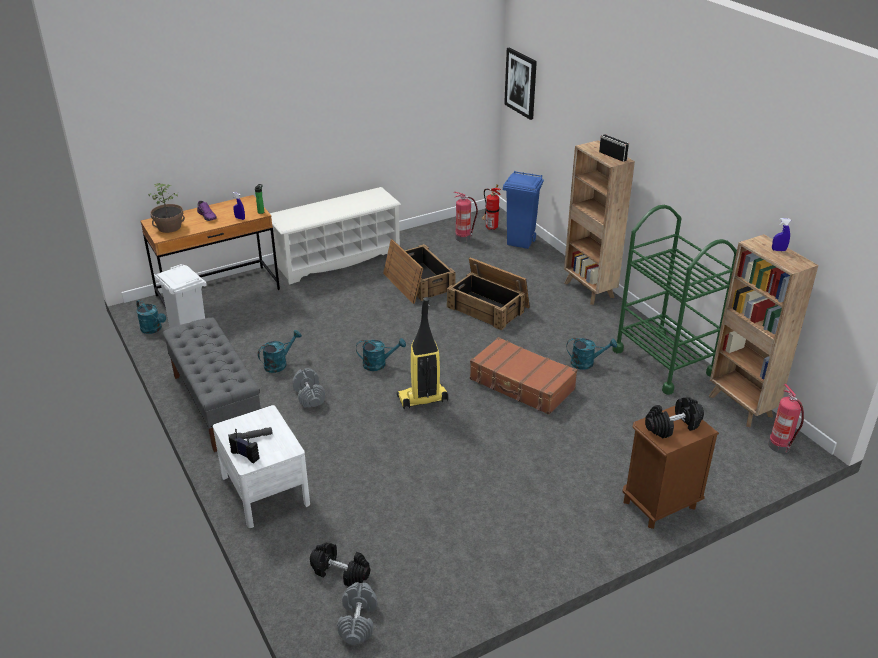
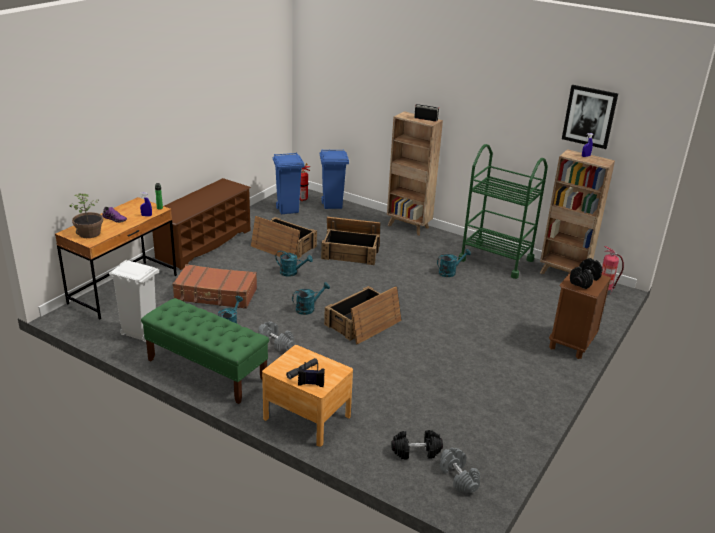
camera: 30 degrees left, 5 degrees down
turquoise watering can [136,300,166,334] -> turquoise watering can moved to [275,251,313,277]
grey bench [163,318,261,452] -> green bench [141,298,269,404]
white nightstand [213,405,310,528] -> brown nightstand [262,345,353,447]
white shoe rack [270,187,401,285] -> brown shoe rack [152,178,251,270]
vacuum cleaner [397,297,448,409] -> crate [324,286,402,345]
fire extinguisher [454,192,478,242] -> blue trash can [273,153,305,214]
brown suitcase [470,337,577,415] -> brown suitcase moved to [172,264,257,309]
picture [504,47,537,120] -> picture moved to [562,85,618,149]

